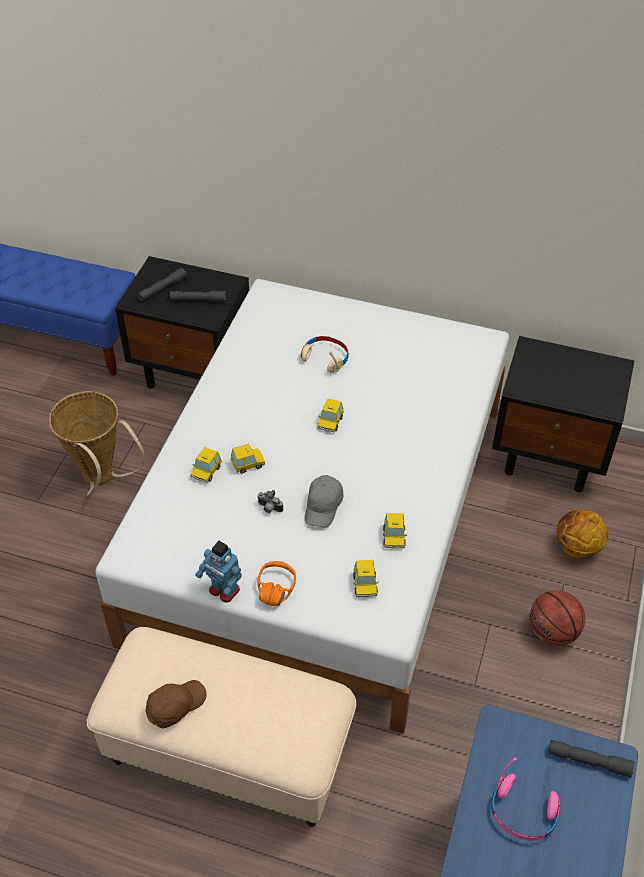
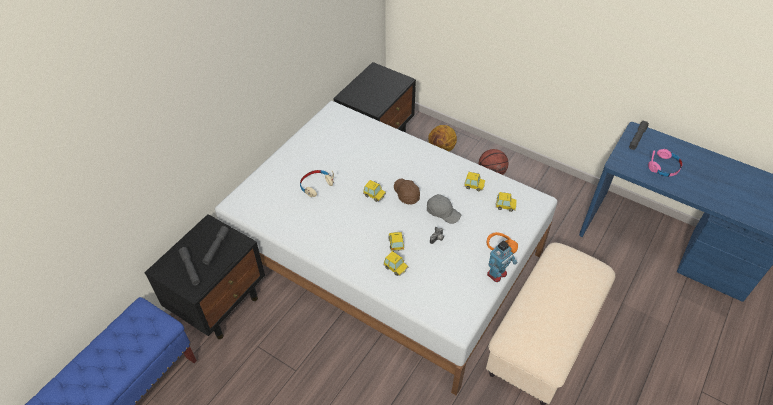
camera: 75 degrees left, 0 degrees up
basket [49,391,145,496] -> none
brown cap [146,680,206,728] -> brown cap moved to [394,179,420,204]

